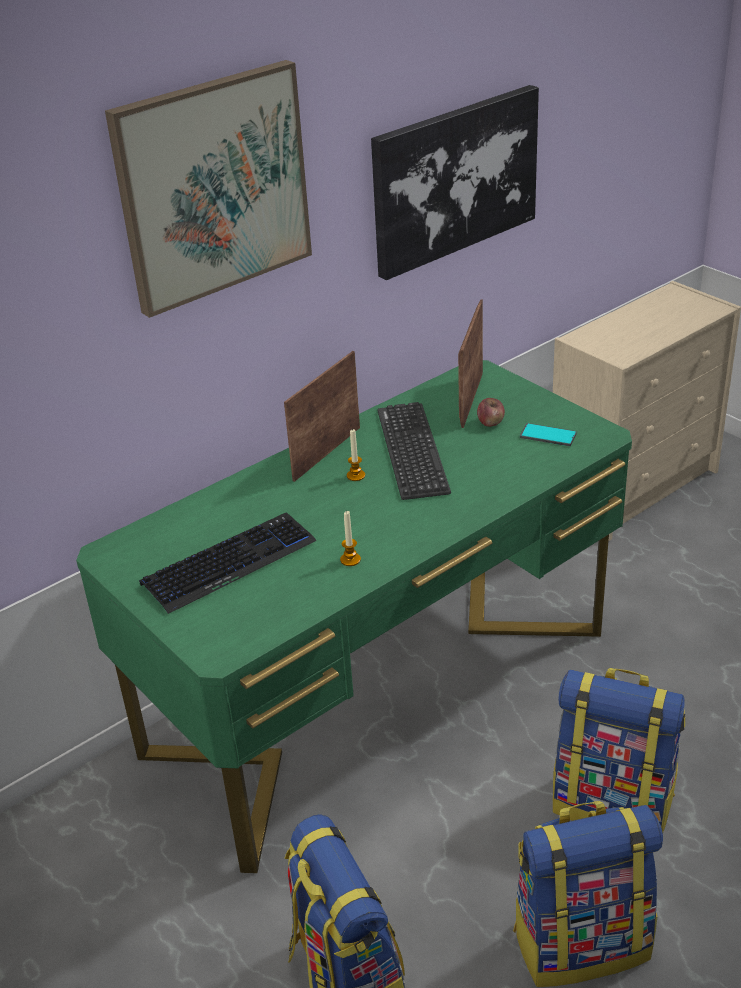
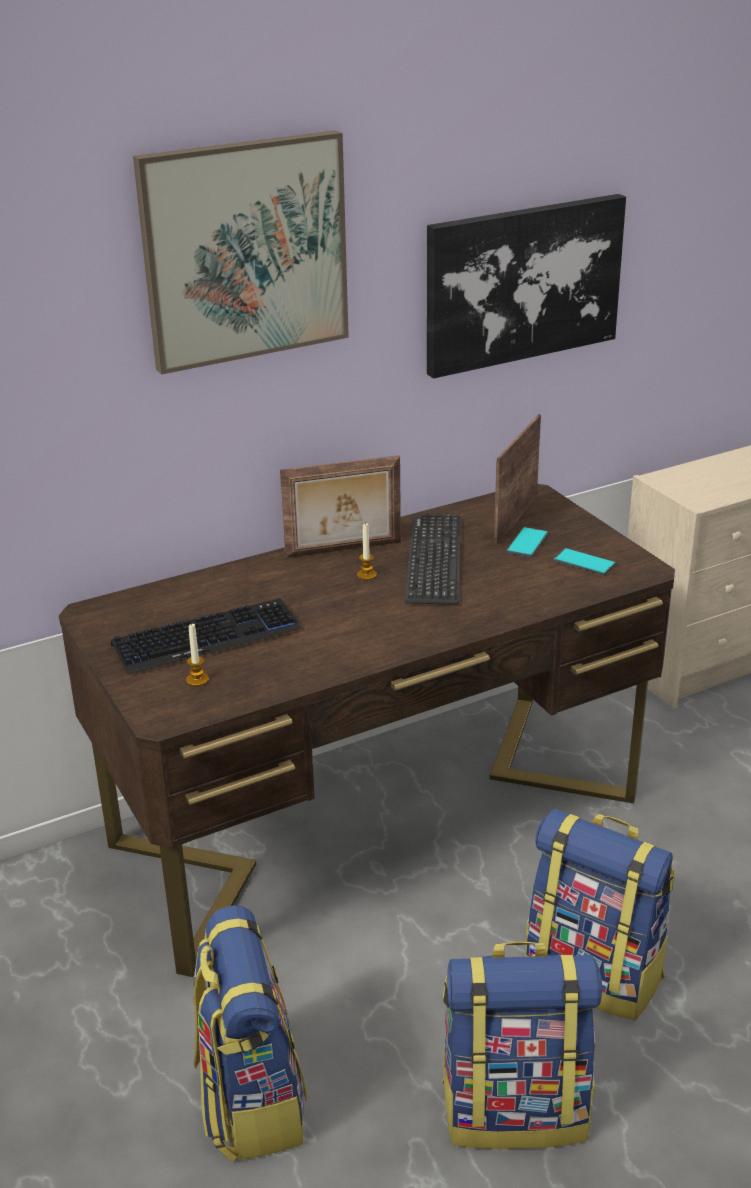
camera: 10 degrees right, 5 degrees down
green desk [76,360,632,873] -> brown desk [59,484,675,977]
picture frame [284,351,360,482] -> picture frame turned 150 degrees counterclockwise [280,455,401,558]
candle [340,511,361,566] -> candle moved to [186,623,209,686]
apple [477,398,505,427] -> phone [506,527,548,558]

